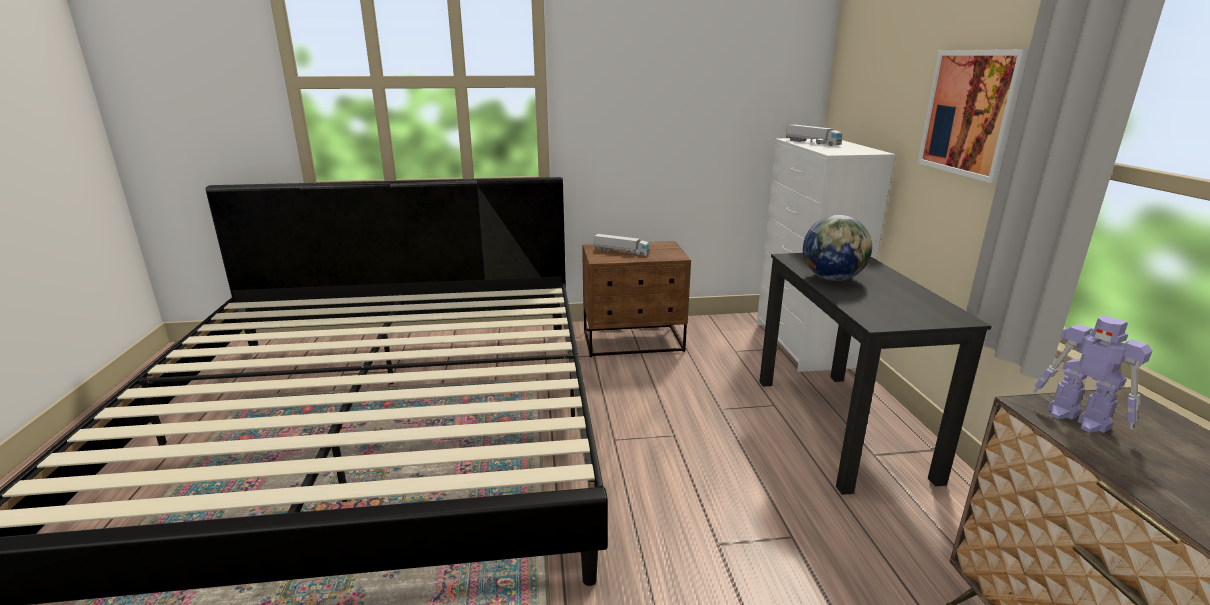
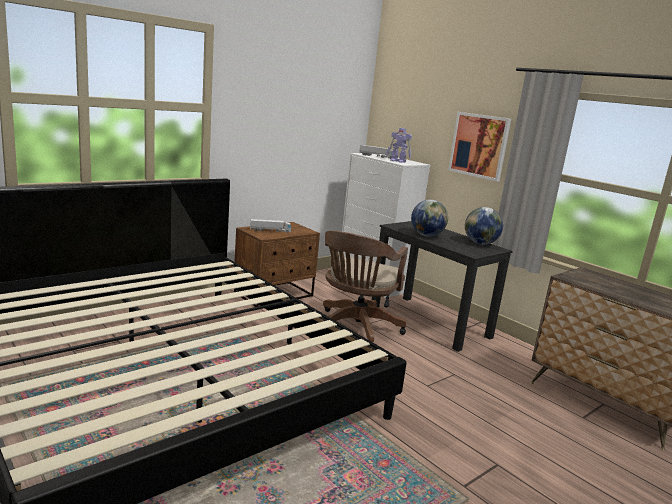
camera: 35 degrees left, 5 degrees down
toy robot [1032,315,1152,433] -> toy robot moved to [386,128,412,163]
none -> brown office chair [323,231,408,342]
none -> globe [465,207,503,245]

